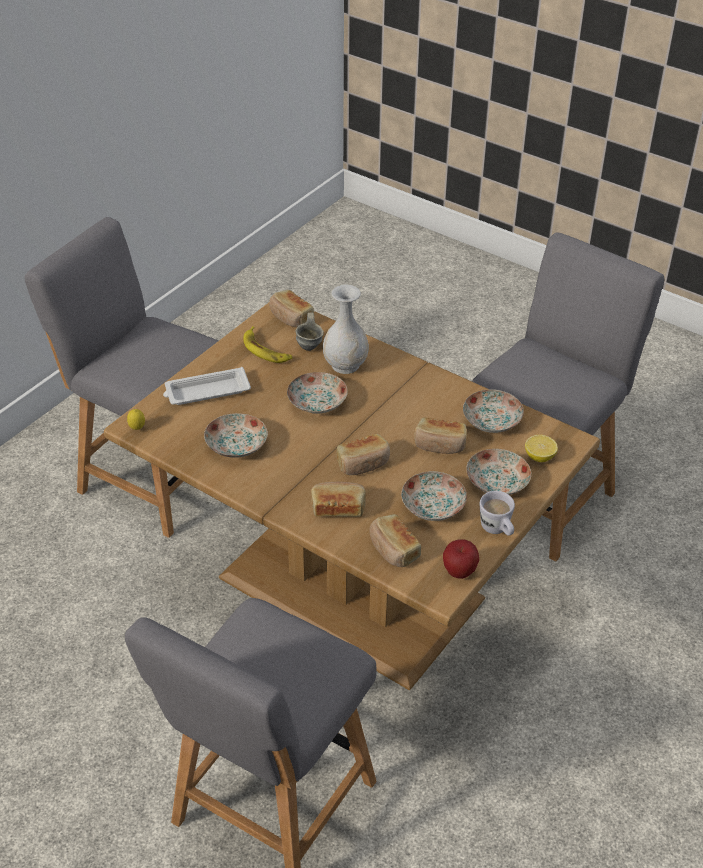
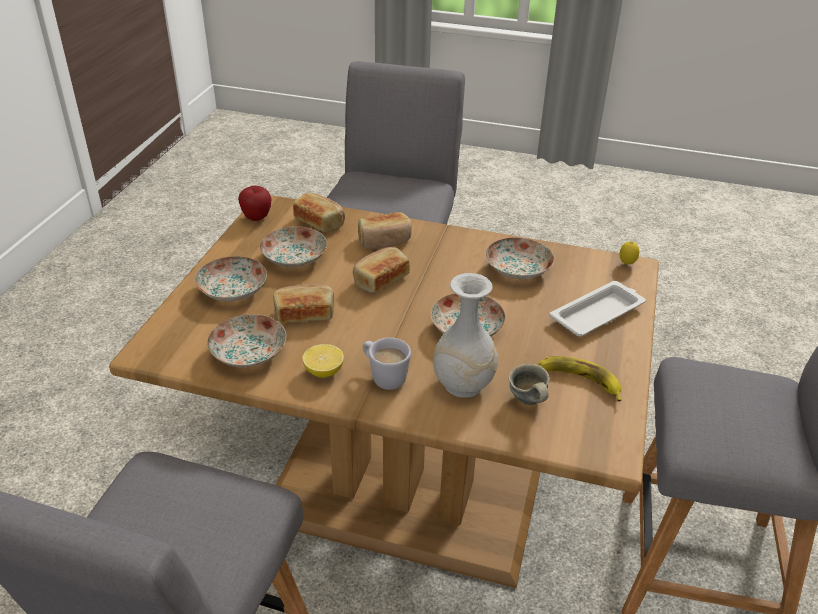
camera: 160 degrees right, 5 degrees down
bread [269,290,314,328] -> none
white mug [480,491,515,536] -> white mug moved to [363,338,411,390]
lemon [525,435,558,462] -> lemon moved to [302,344,344,378]

